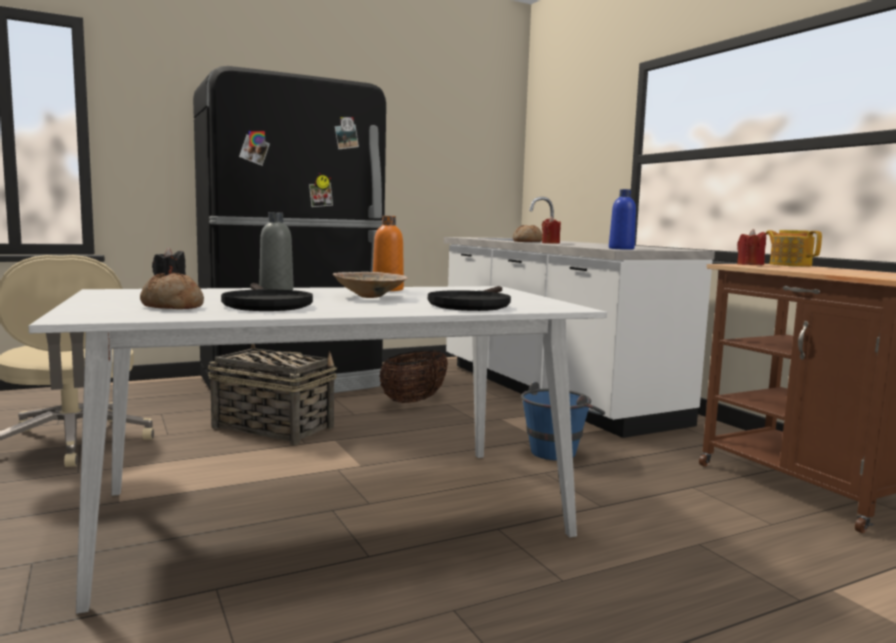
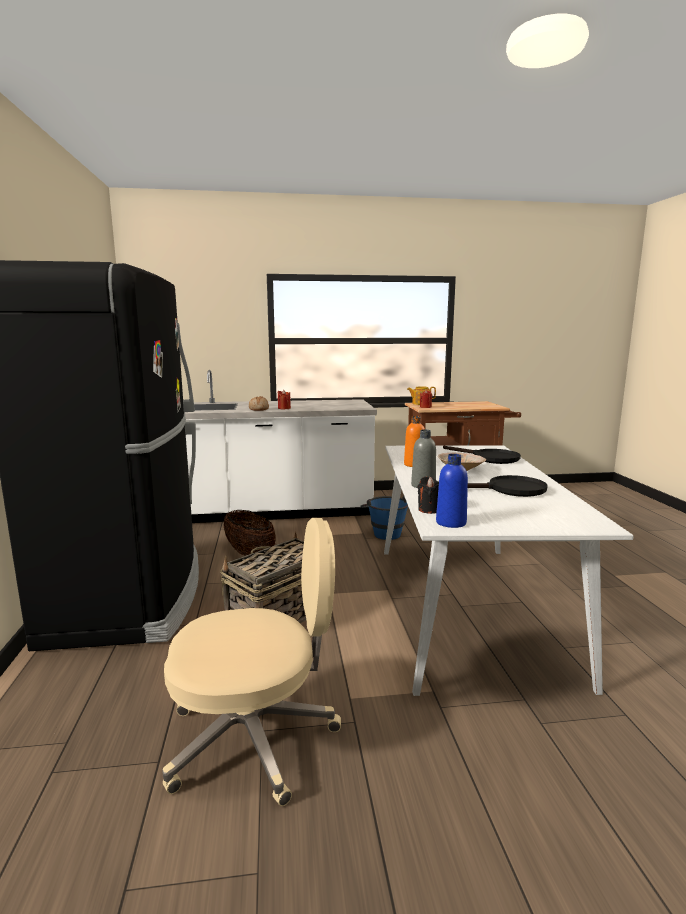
camera: 70 degrees left, 5 degrees up
bread [140,272,204,309] -> none
blue bottle [609,189,636,250] -> blue bottle moved to [436,454,468,528]

